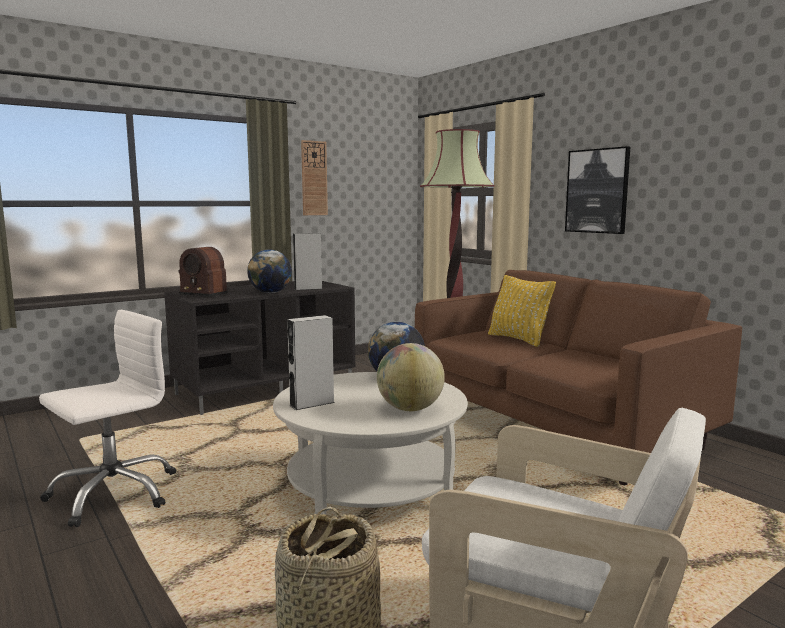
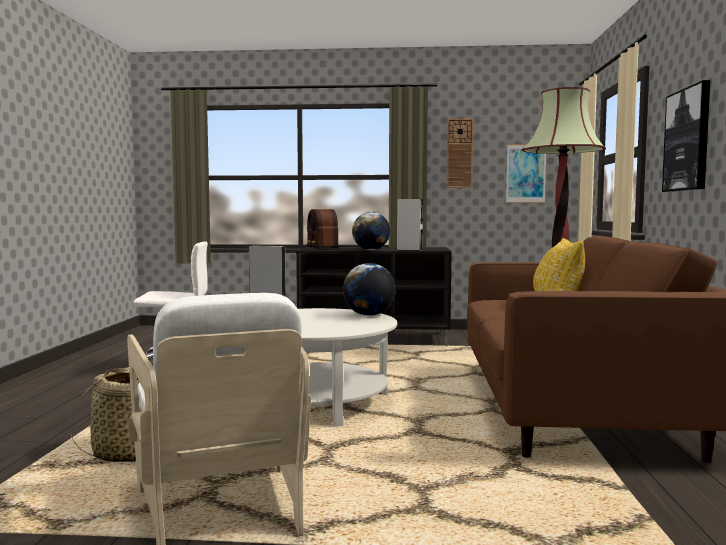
camera: 40 degrees right, 5 degrees down
globe [377,343,445,411] -> none
none -> picture [506,144,546,203]

